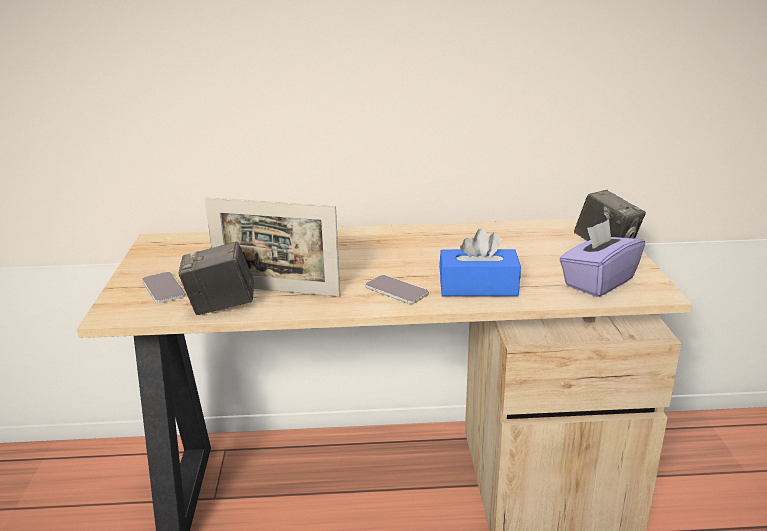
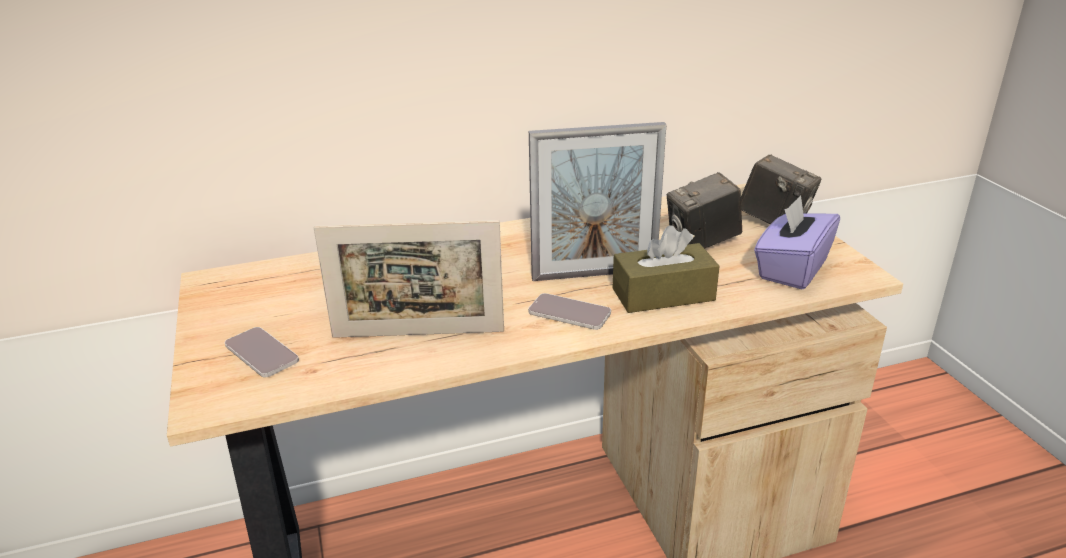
camera: 15 degrees left, 5 degrees up
camera [178,241,254,315] -> camera moved to [667,172,742,249]
blue tissue box [439,228,521,296] -> brown tissue box [613,225,720,313]
none -> picture frame [529,122,666,281]

